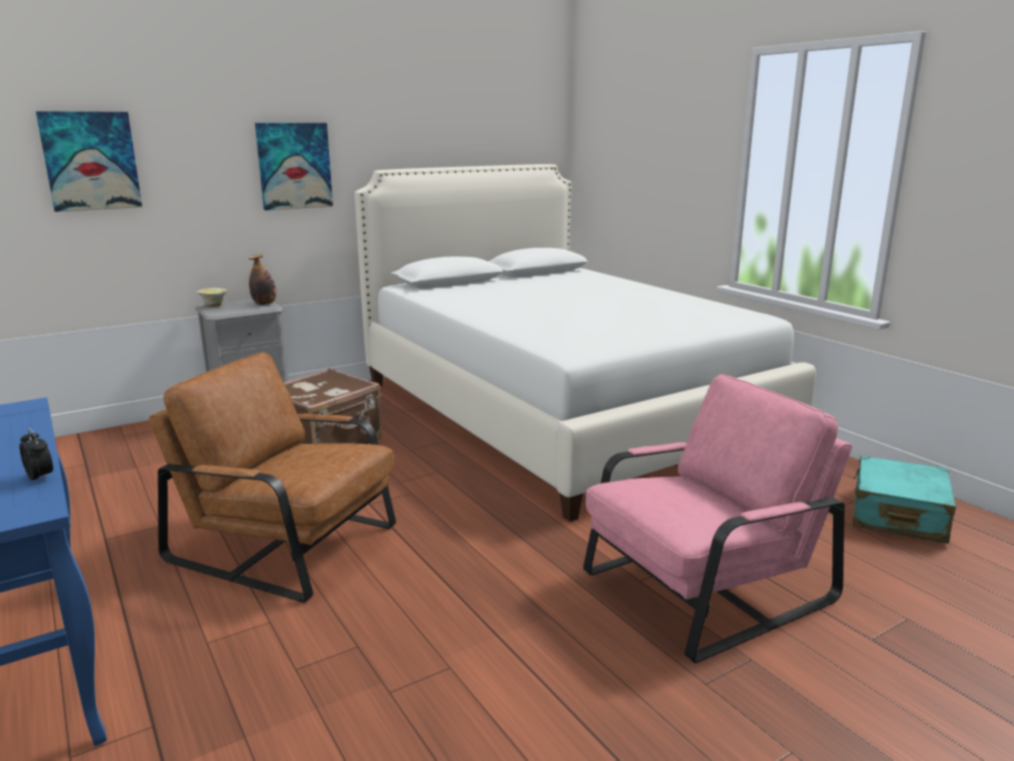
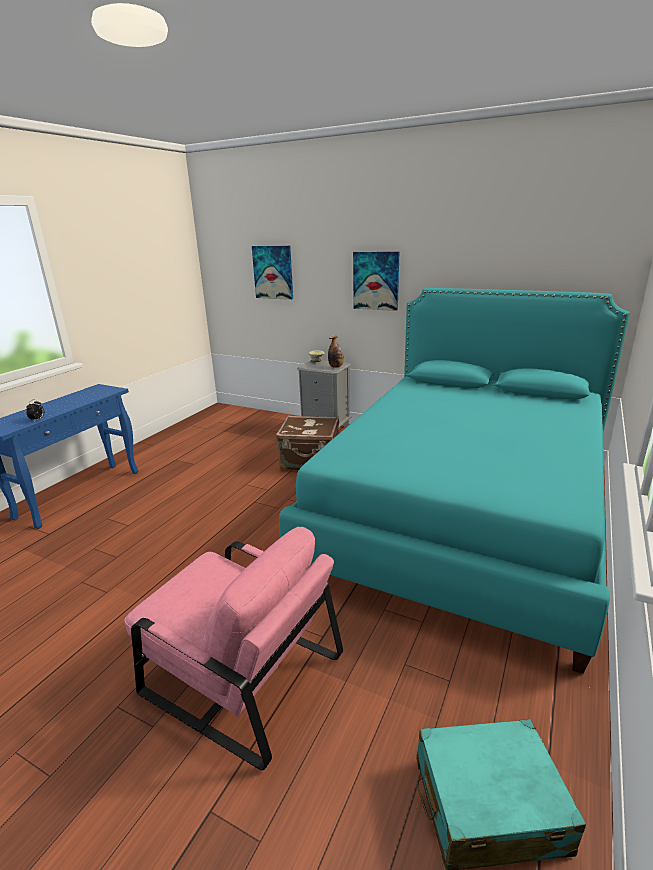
camera: 60 degrees right, 5 degrees up
brown armchair [149,352,396,602] -> none
white bed [354,164,816,522] -> turquoise bed [279,288,630,674]

